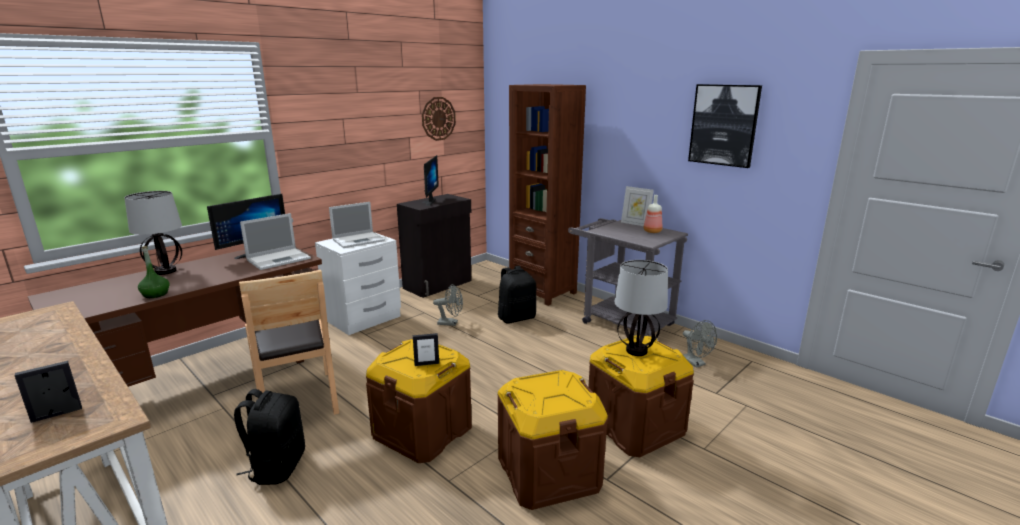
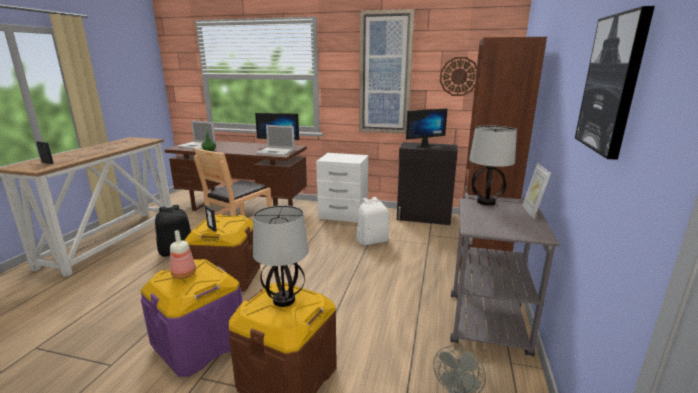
camera: 60 degrees right, 0 degrees up
table lamp [124,191,182,275] -> table lamp moved to [469,125,517,206]
laptop [329,202,385,248] -> laptop moved to [177,120,216,149]
grey fan [433,284,463,326] -> white backpack [356,197,389,245]
brown storage box [497,370,608,510] -> purple storage box [141,259,242,377]
black backpack [498,266,536,324] -> none
bottle [644,195,662,233] -> bottle moved to [170,230,196,279]
none -> picture [359,9,415,134]

